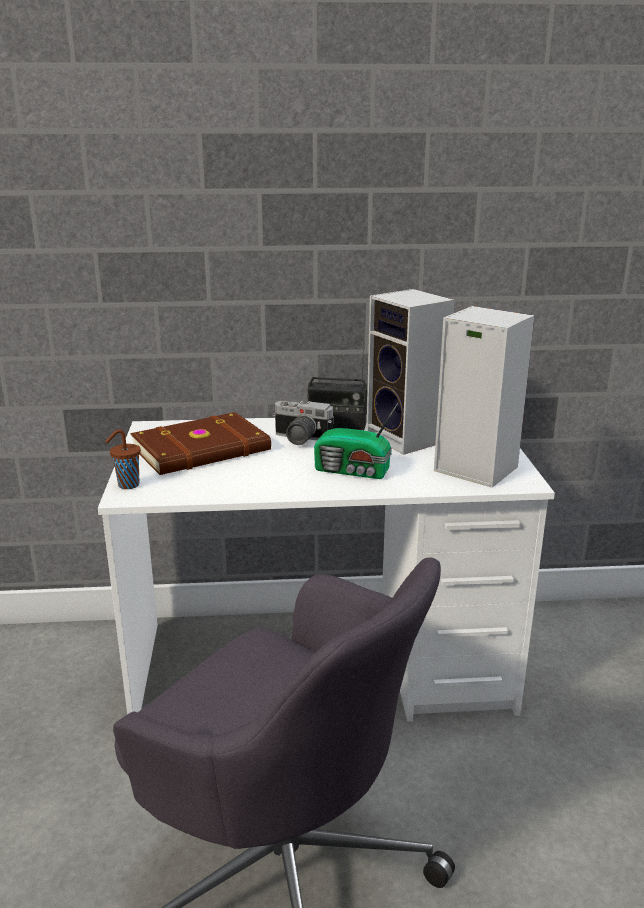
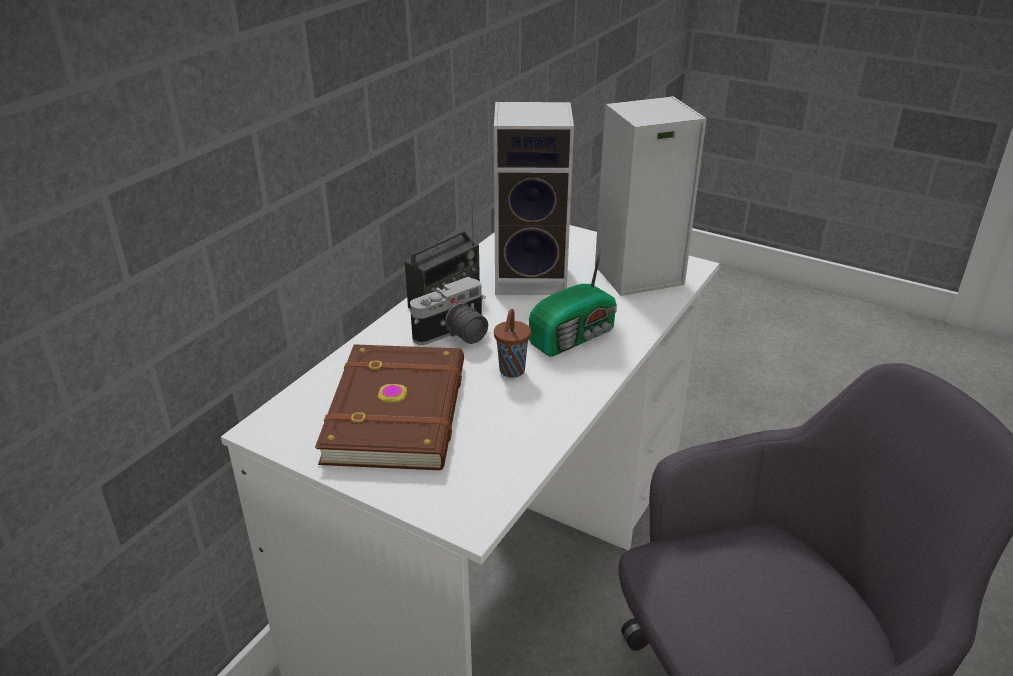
camera: 55 degrees left, 10 degrees up
brown cup [105,429,141,489] -> brown cup moved to [494,309,531,378]

